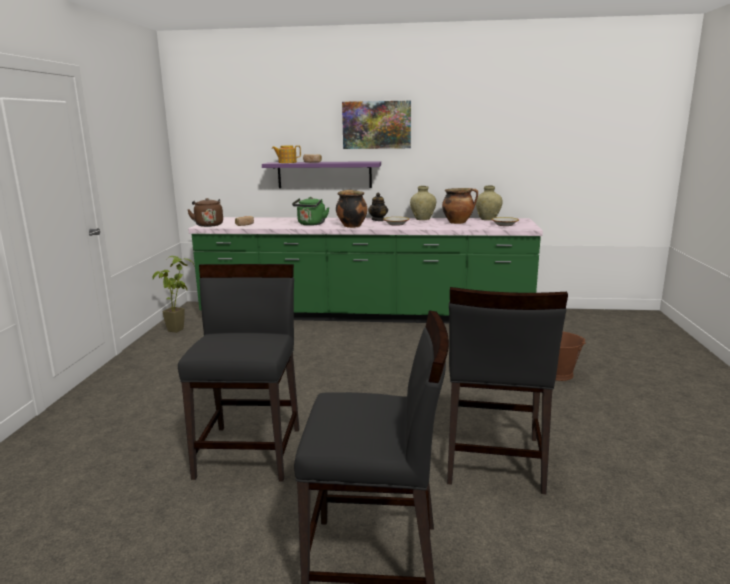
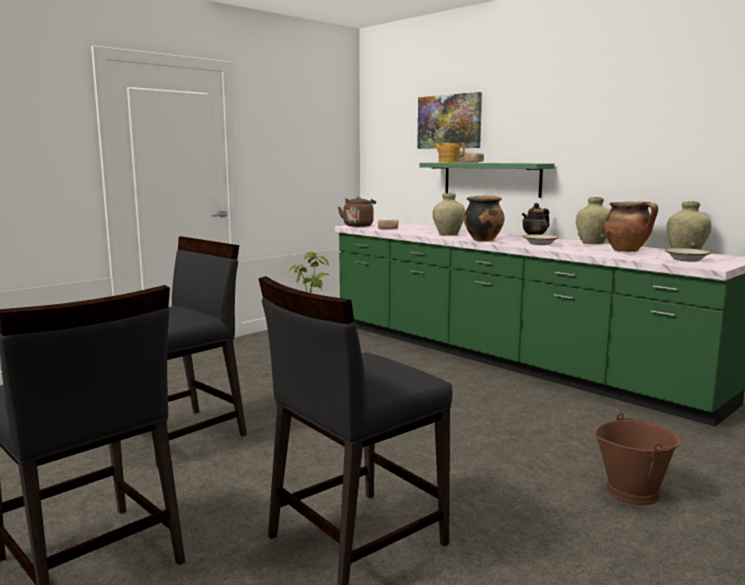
camera: 40 degrees right, 5 degrees down
purple shelf [262,161,381,188] -> green shelf [420,163,555,198]
green kettle [292,197,330,226] -> beige vase [432,193,465,236]
picture [342,101,411,149] -> picture moved to [417,92,482,149]

